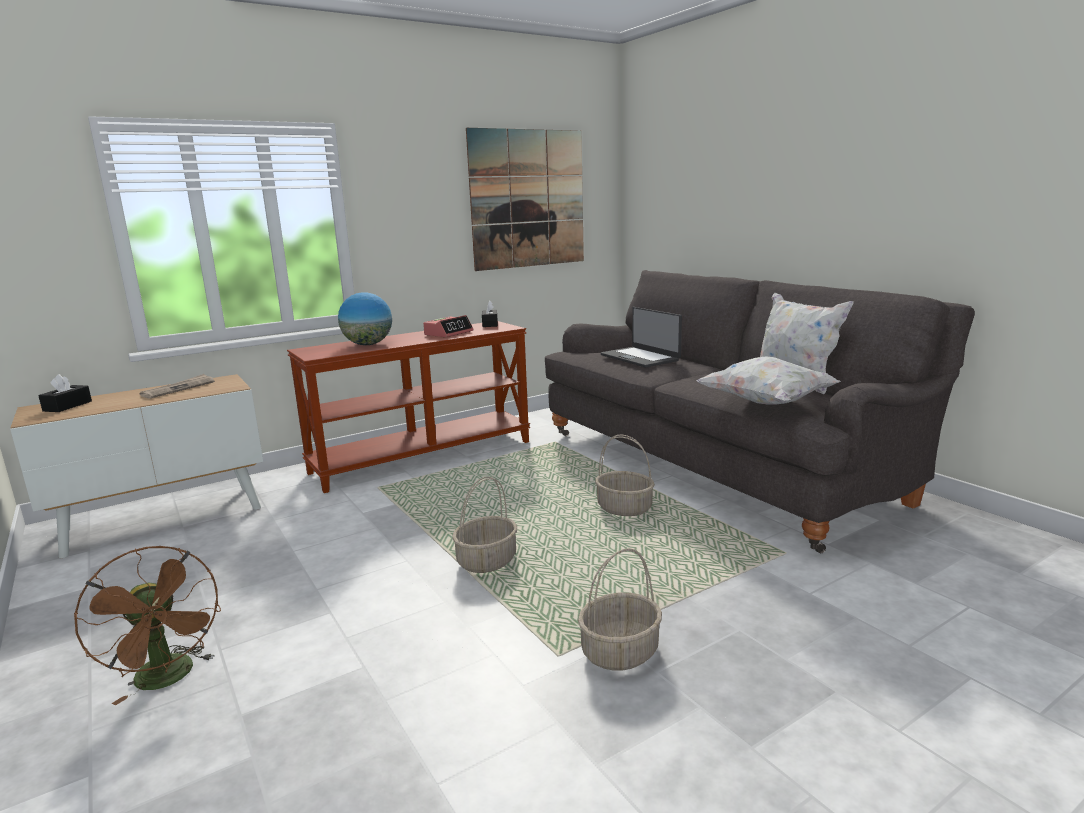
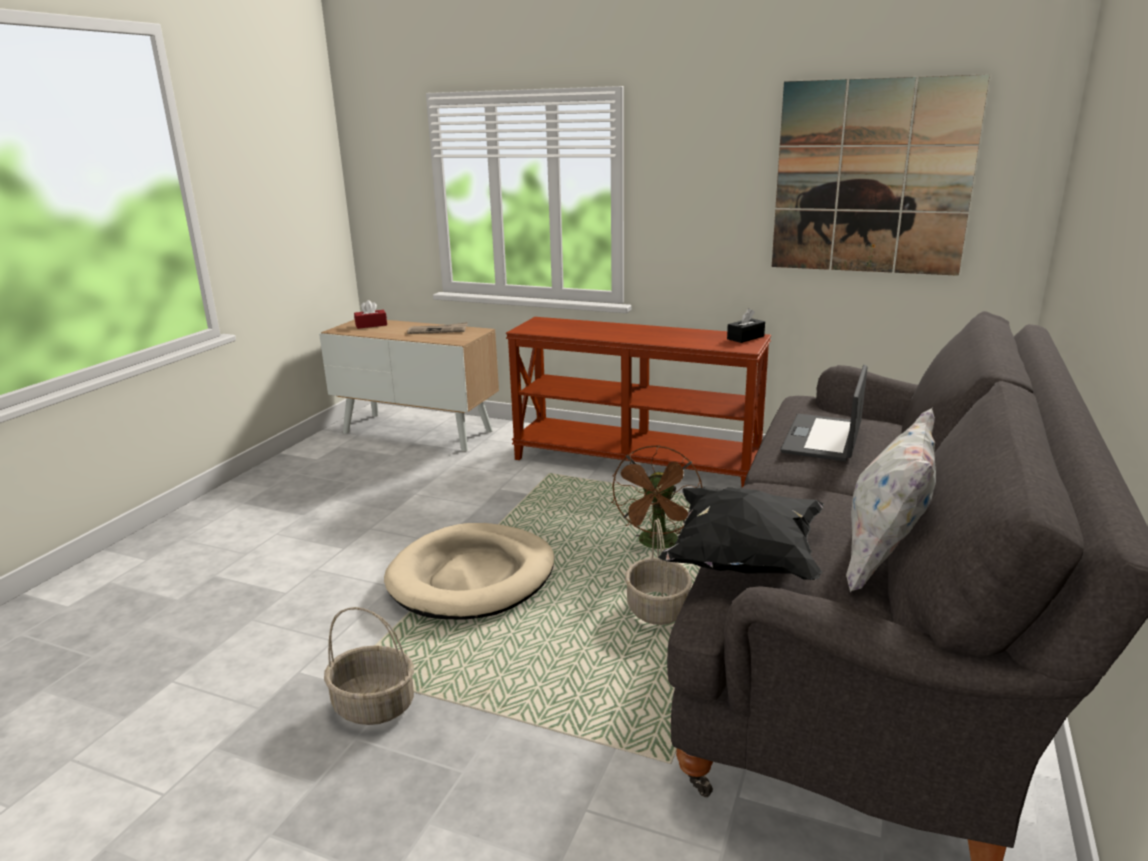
camera: 55 degrees right, 5 degrees up
black tissue box [38,374,92,412] -> red tissue box [354,300,387,329]
brown fan [74,546,221,706] -> brown fan moved to [611,445,702,549]
globe [338,292,392,345] -> none
alarm clock [423,315,474,337] -> none
basket [452,476,517,573] -> beige dog bed [384,523,554,620]
white pillow [696,356,840,404] -> black pillow [658,487,824,580]

